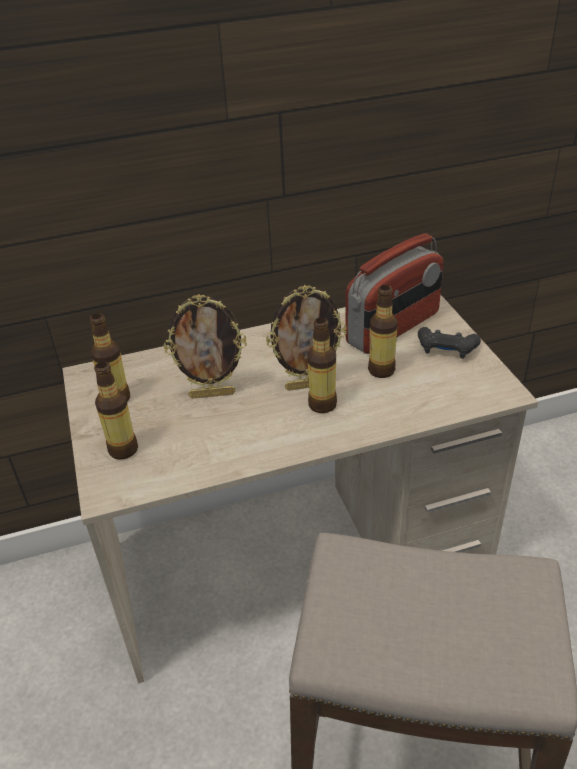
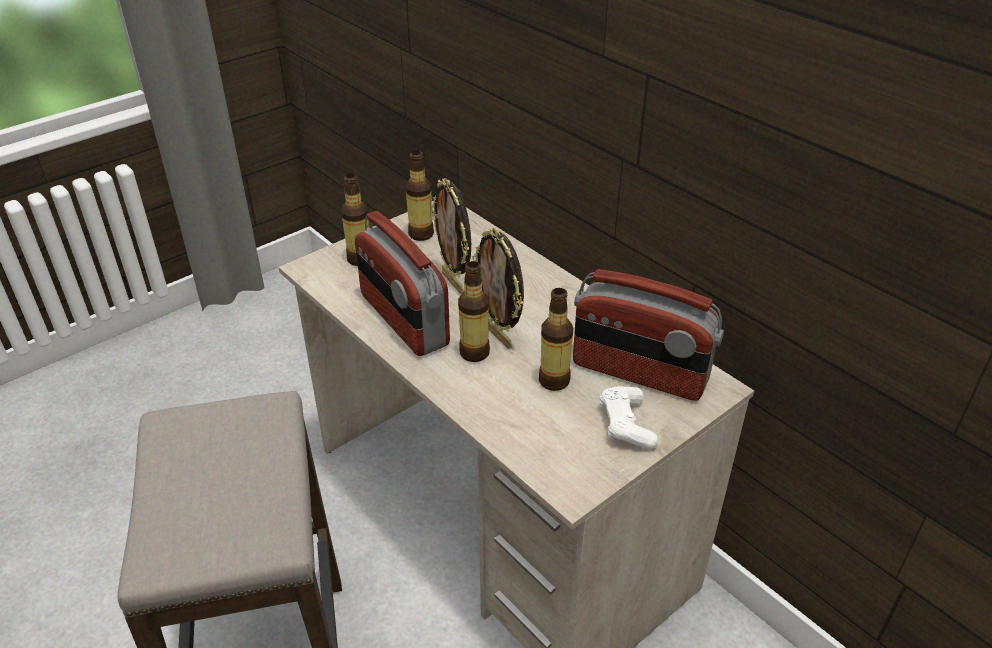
camera: 65 degrees right, 0 degrees up
black game controller [418,327,481,359] -> white game controller [600,386,658,449]
none -> radio [355,211,450,356]

